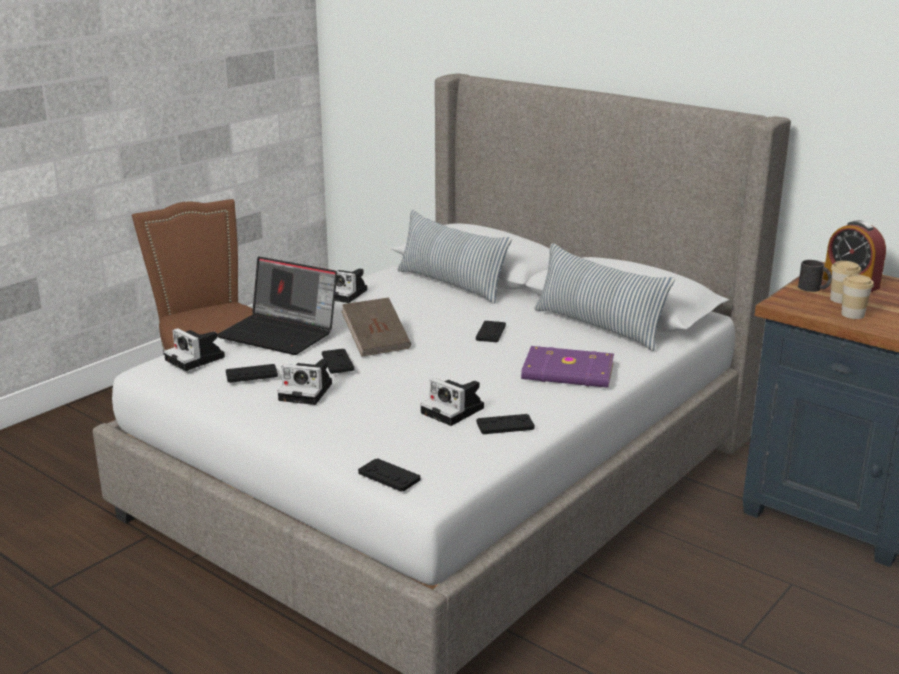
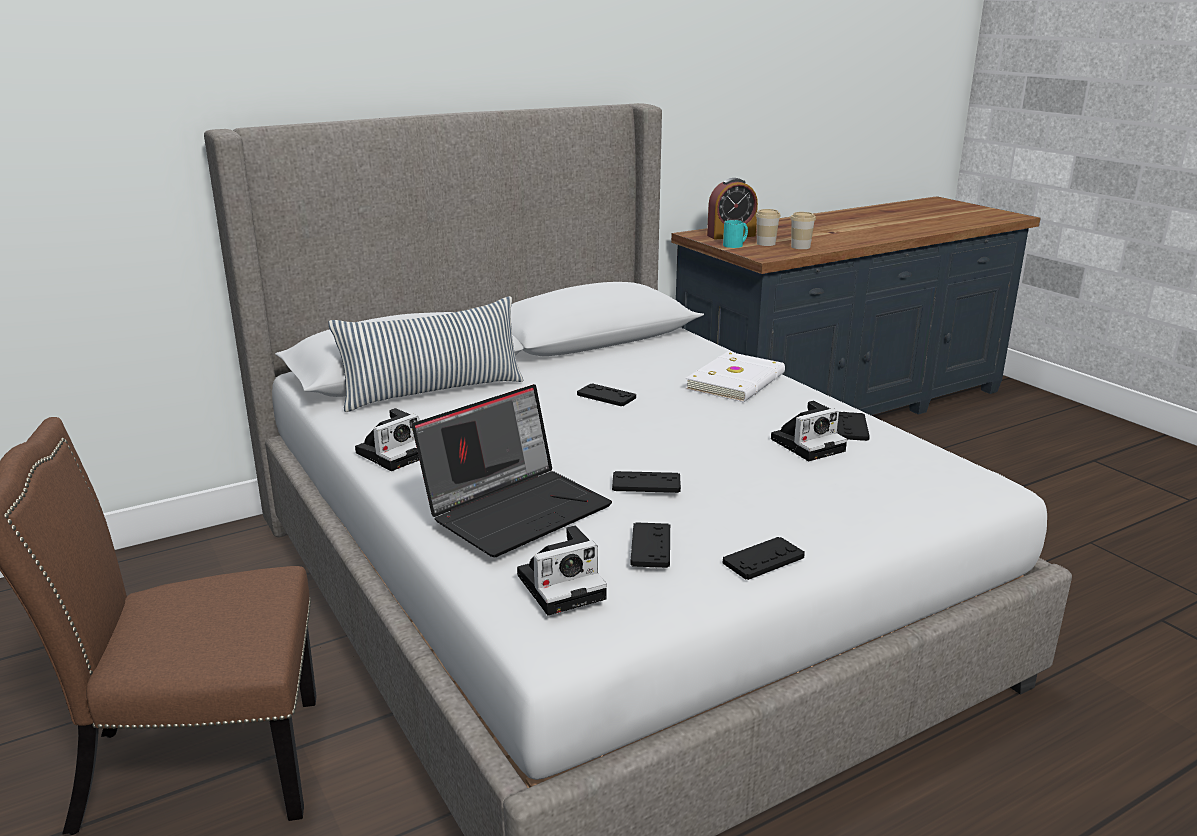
camera: 70 degrees left, 0 degrees up
camera [278,359,332,405] -> none
brown book [341,298,411,357] -> none
black game controller [358,458,421,492] -> black game controller moved to [723,537,805,580]
purple book [521,346,614,388] -> white book [685,352,785,402]
pillow [534,243,675,351] -> none
black mug [798,260,832,292] -> turquoise mug [723,220,748,248]

